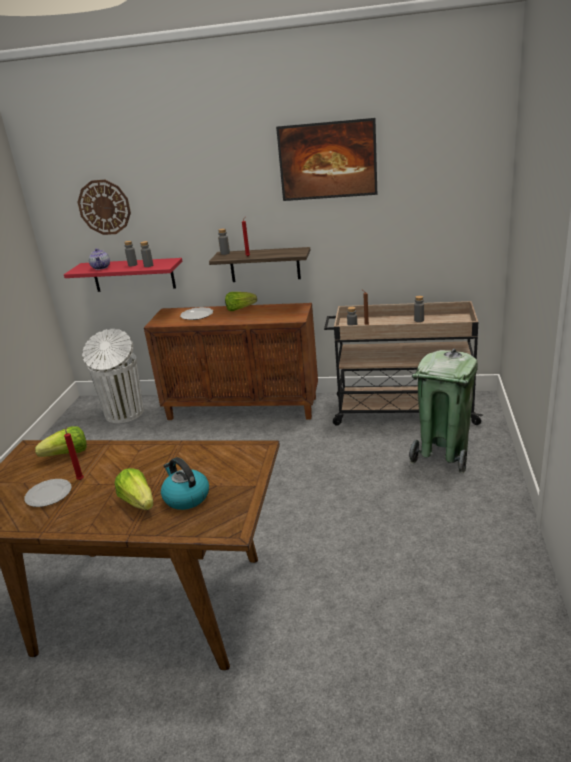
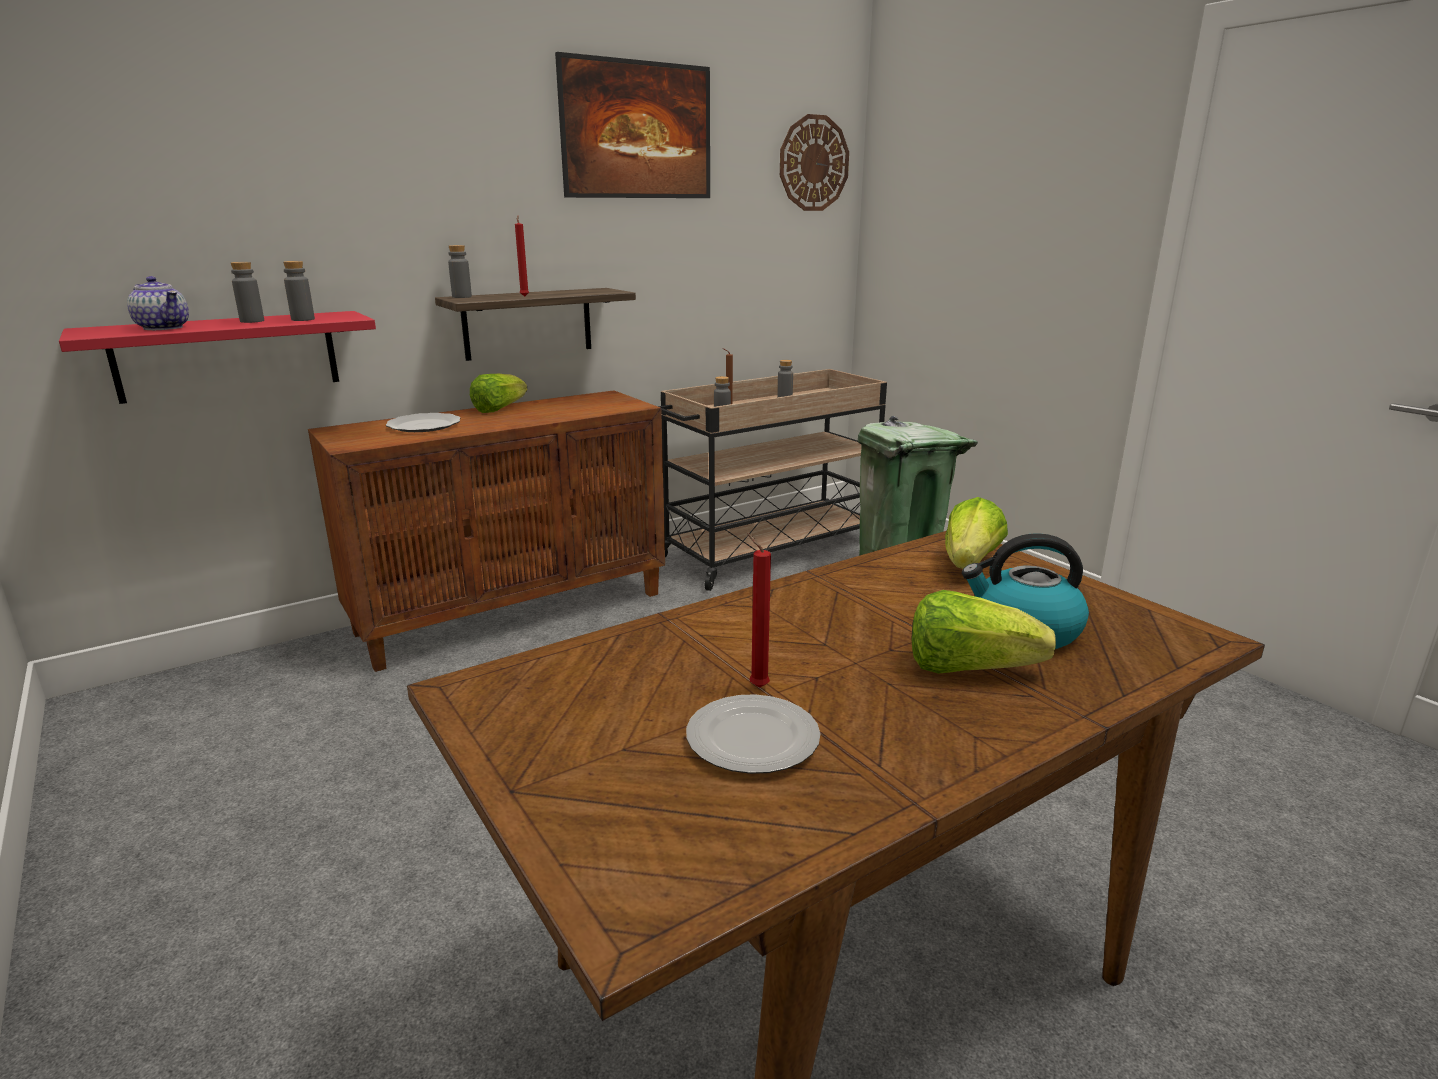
camera: 45 degrees left, 5 degrees down
lettuce [35,426,87,457] -> lettuce moved to [945,497,1008,569]
wall clock [78,180,131,235] -> wall clock moved to [780,114,849,211]
white trash can [82,329,144,423] -> none

